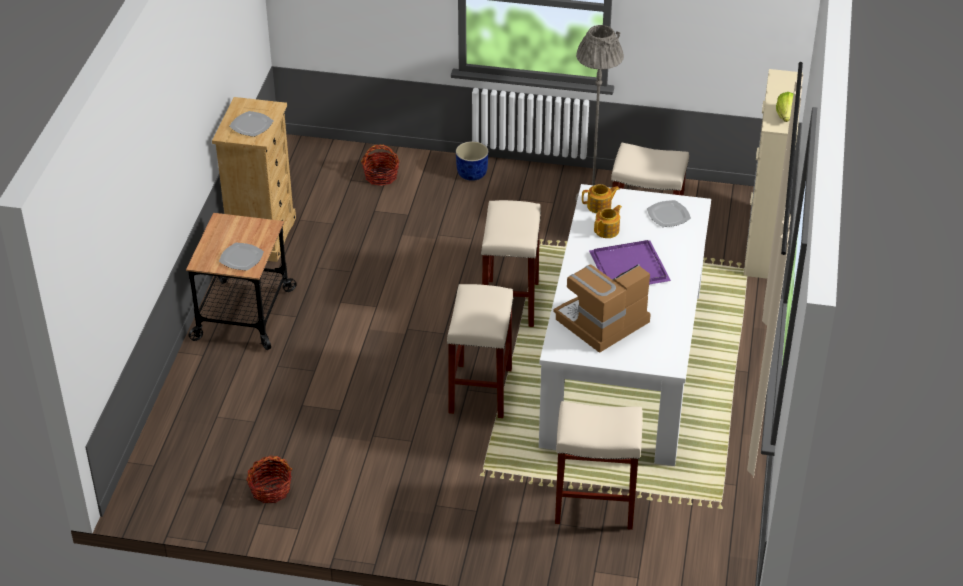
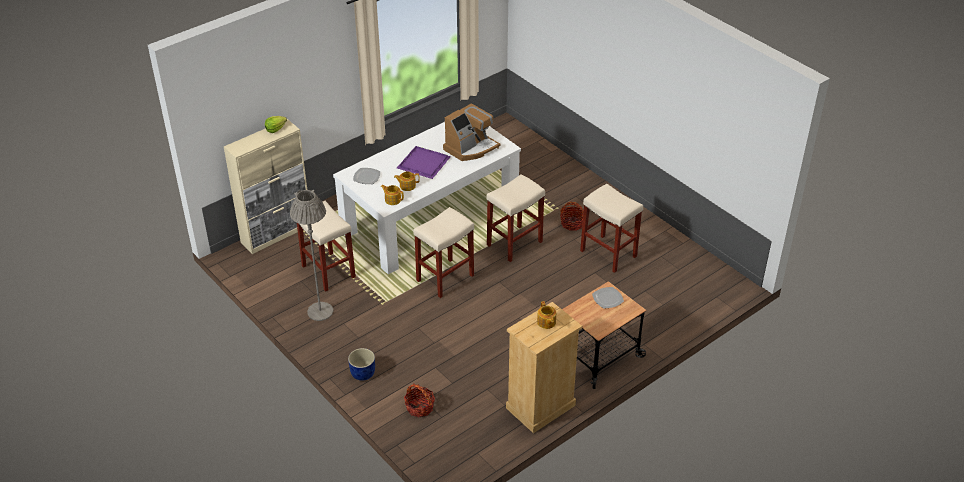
camera: 140 degrees left, 0 degrees up
plate [229,111,273,137] -> teapot [537,301,556,329]
basket [246,455,292,503] -> basket moved to [560,202,584,231]
coffee machine [554,264,651,353] -> coffee machine turned 45 degrees counterclockwise [443,103,500,161]
beige stool [555,401,643,530] -> beige stool moved to [580,184,643,273]

